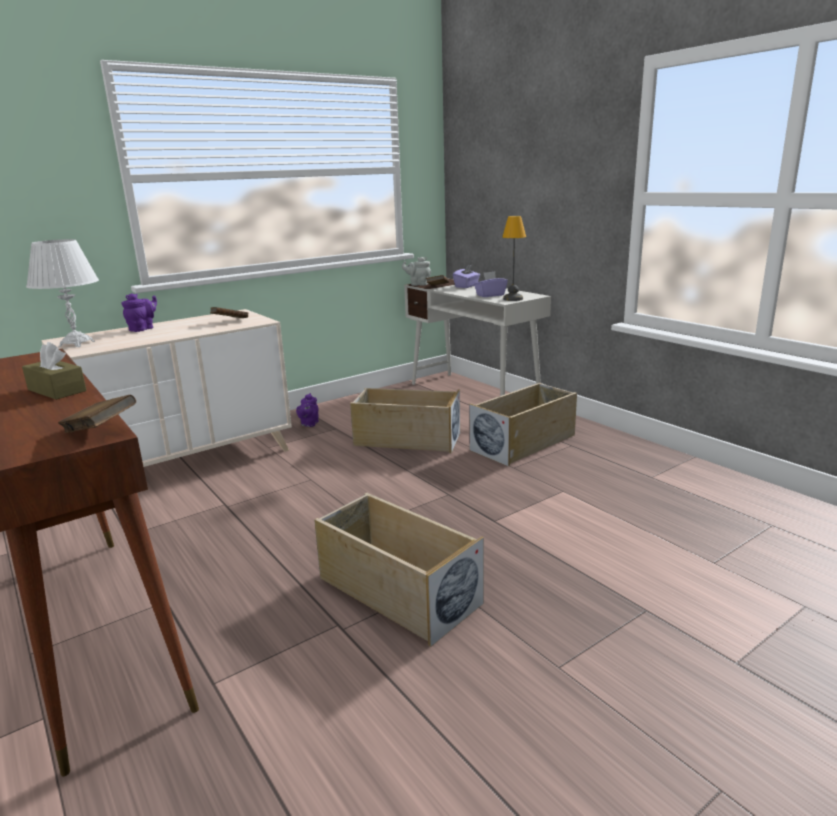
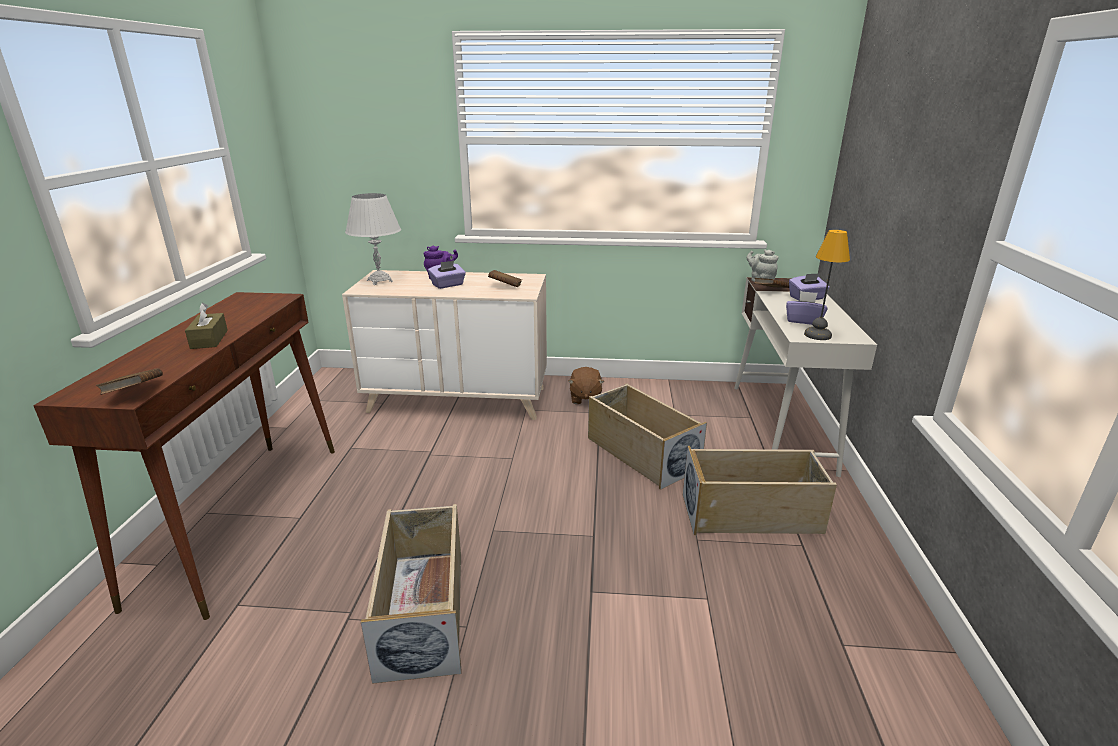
camera: 40 degrees right, 5 degrees up
purple teapot [296,393,319,427] -> brown plush toy [568,367,604,404]
none -> purple tissue box [428,261,466,289]

